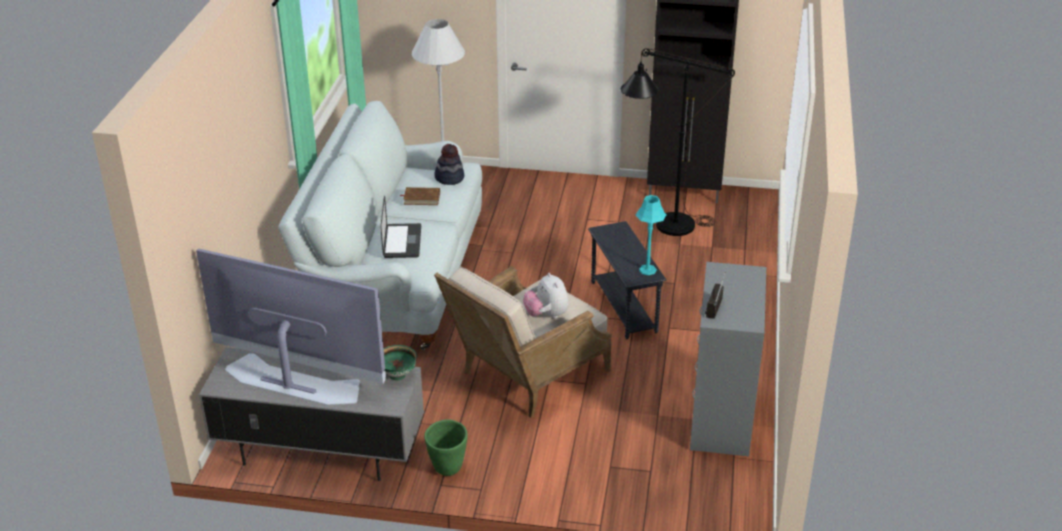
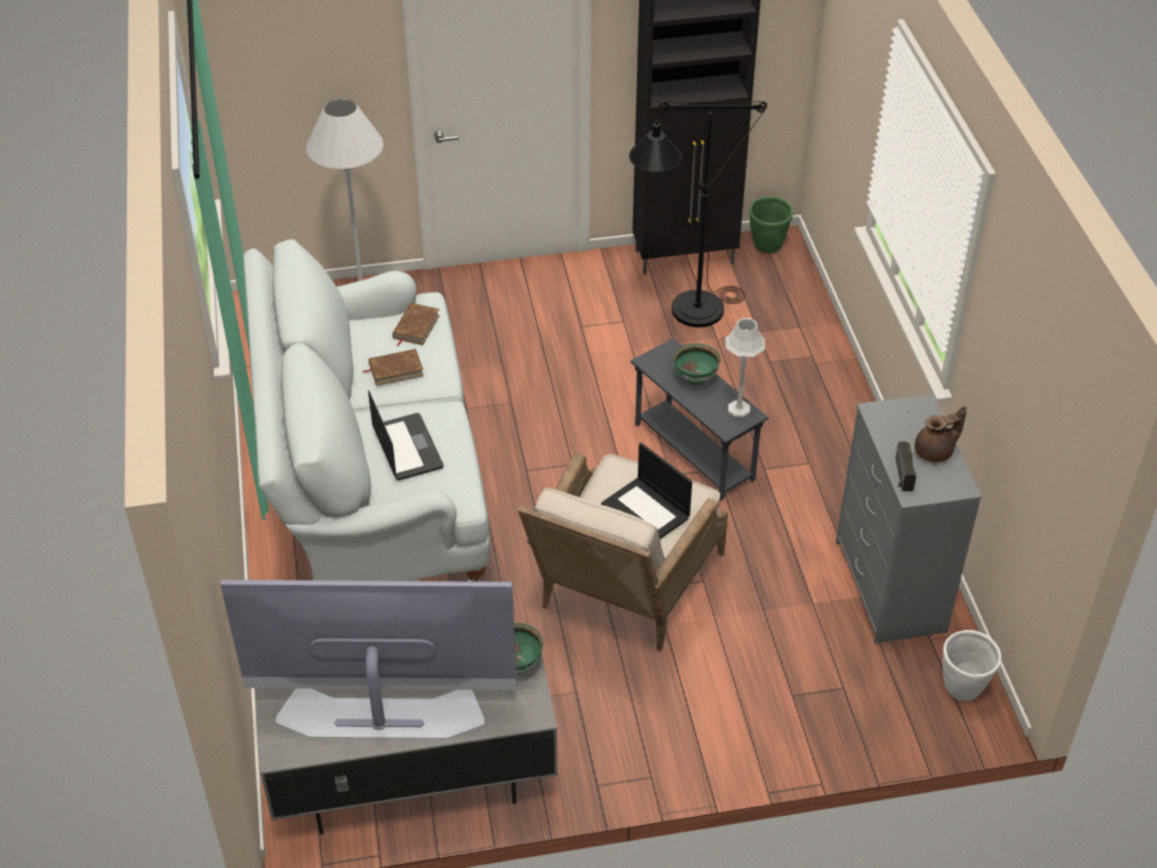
camera: 20 degrees left, 10 degrees up
green planter [424,419,468,476] -> green planter moved to [749,196,793,253]
hat [434,144,464,185] -> brown book [392,303,440,346]
plush toy [523,273,568,318] -> laptop [601,443,692,539]
turquoise table lamp [636,195,666,275] -> grey table lamp [726,318,765,417]
none -> green bowl [673,343,720,385]
none -> brown teapot [915,406,967,462]
none -> white planter [942,630,1001,701]

